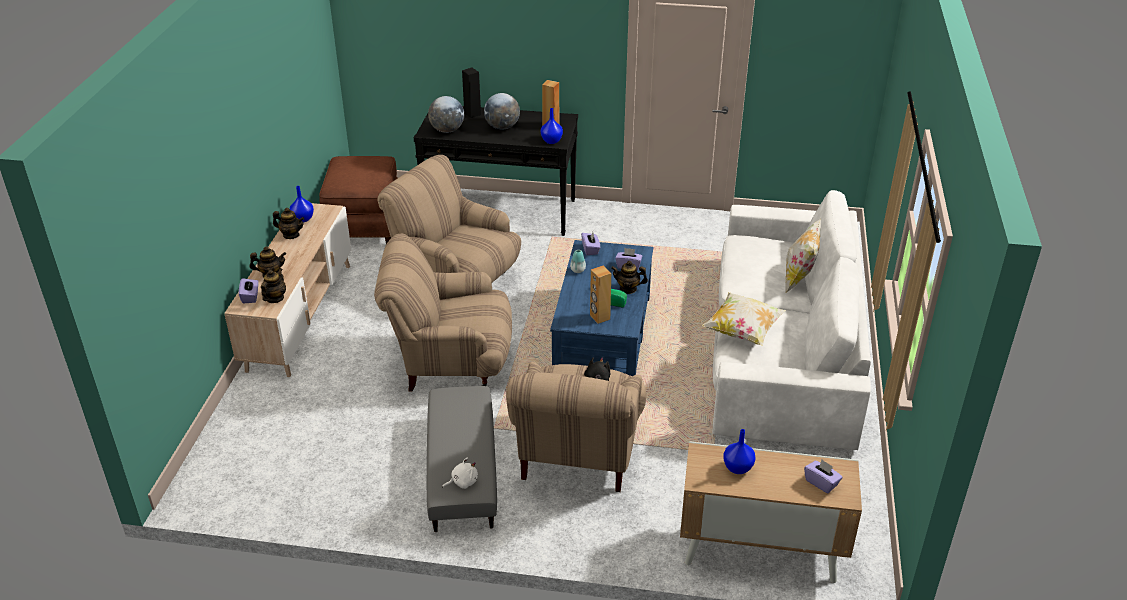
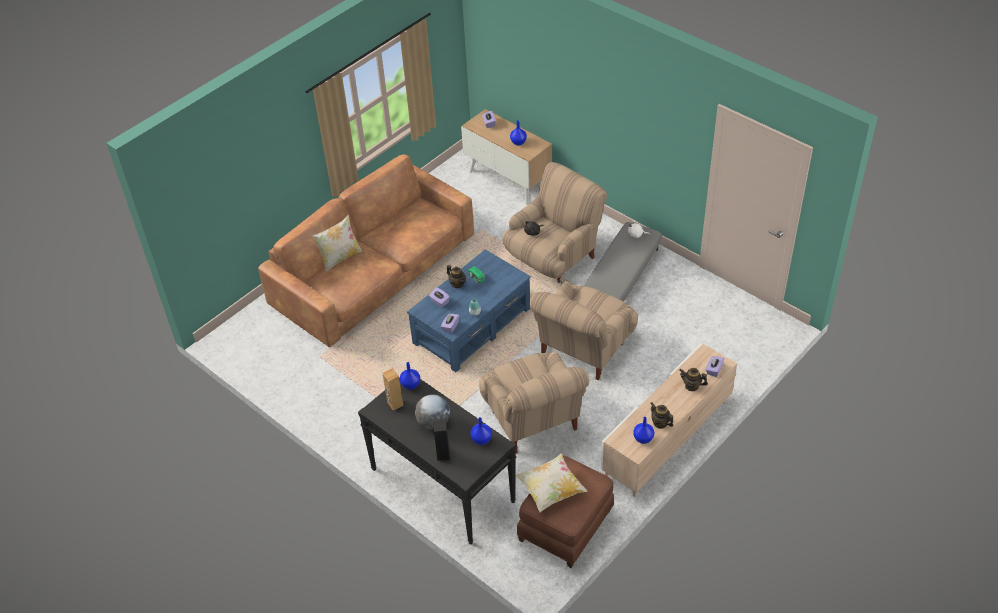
camera: 145 degrees left, 10 degrees up
teapot [261,268,286,303] -> none
beige armchair [374,234,512,392] -> beige armchair turned 90 degrees clockwise [529,281,638,380]
globe [428,96,464,133] -> blue vase [470,417,492,445]
brown speaker [590,265,611,324] -> none
pillow [702,292,786,346] -> pillow moved to [515,453,587,513]
white sofa [712,190,871,450] -> brown sofa [258,154,474,347]

